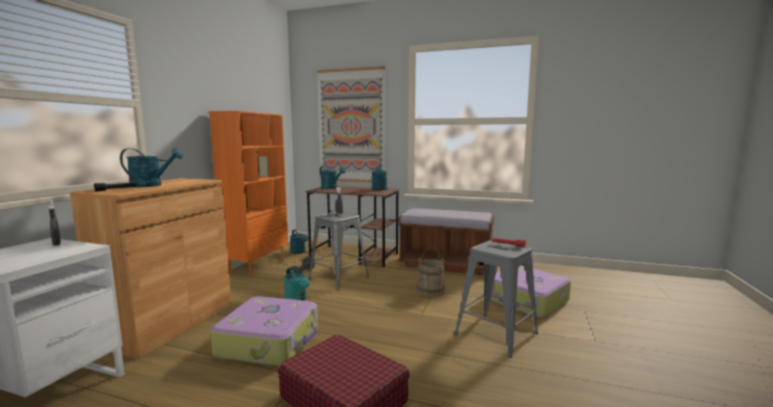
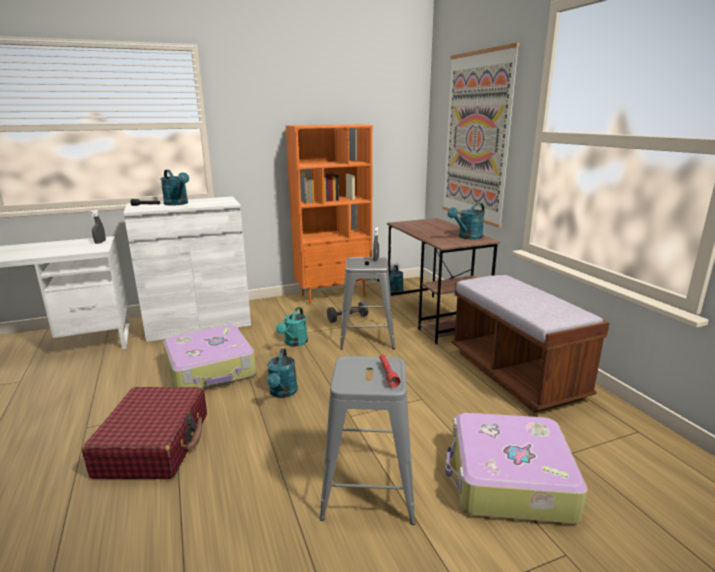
camera: 50 degrees right, 10 degrees up
brown cabinet [70,178,231,359] -> white cabinet [124,197,251,342]
turquoise watering can [320,166,346,189] -> turquoise watering can moved to [267,348,298,398]
beige bucket [416,247,446,297] -> none

